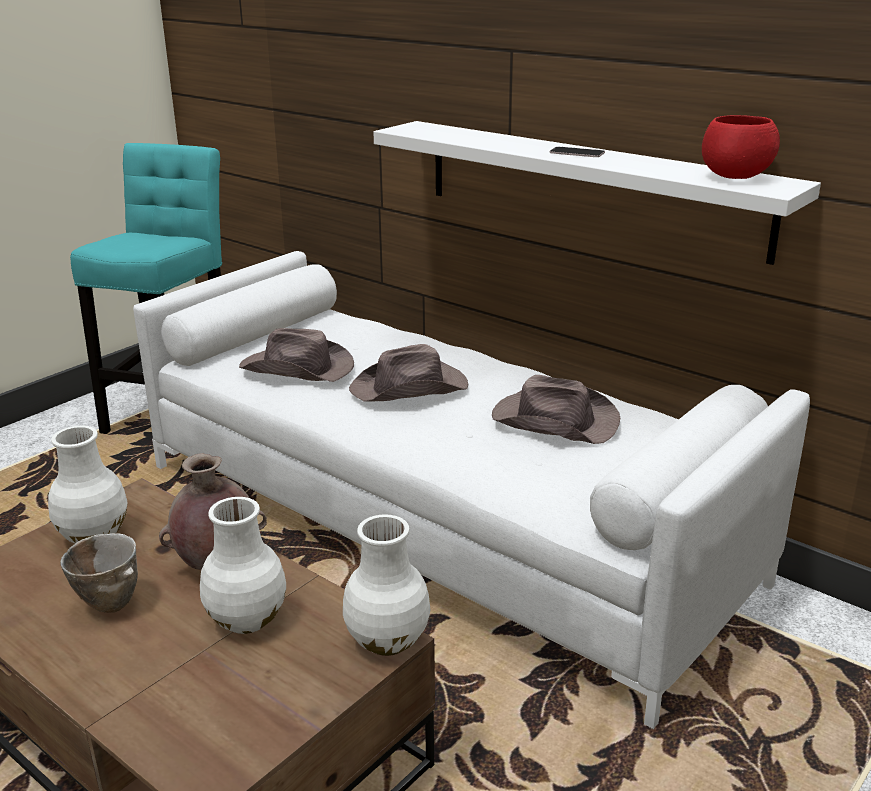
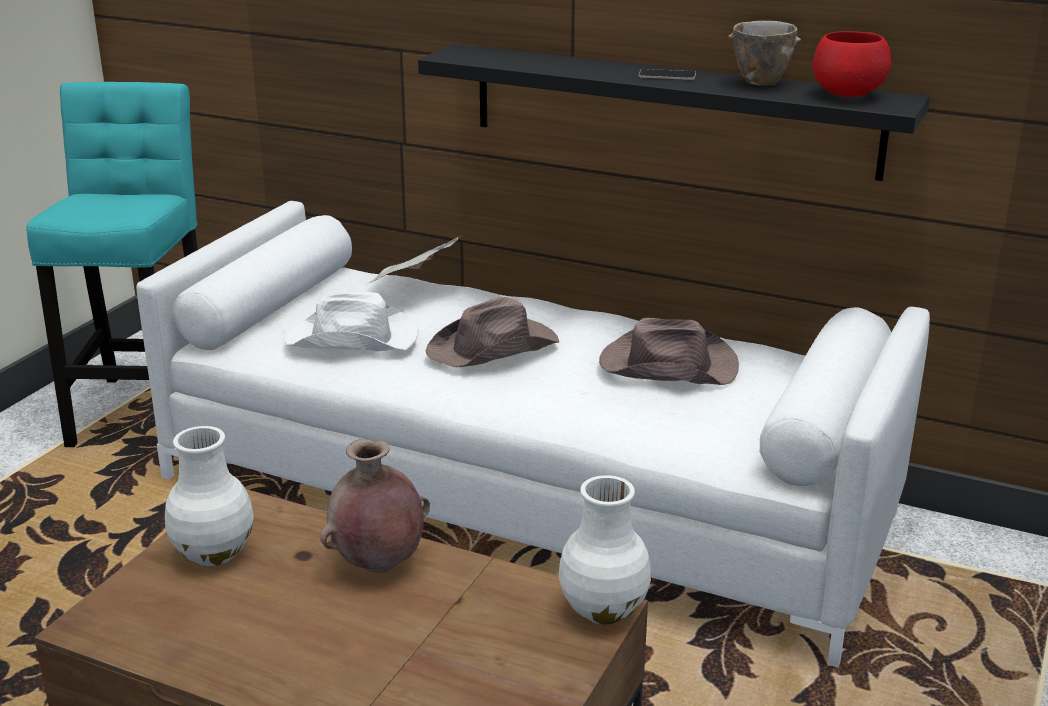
camera: 15 degrees left, 0 degrees up
bowl [60,533,138,613] -> bowl moved to [728,21,801,86]
white vase [200,497,286,634] -> none
brown hat [239,328,354,382] -> white hat [284,292,418,351]
white shelf [373,121,821,265] -> black shelf [418,44,930,181]
none -> newspaper [367,236,461,284]

